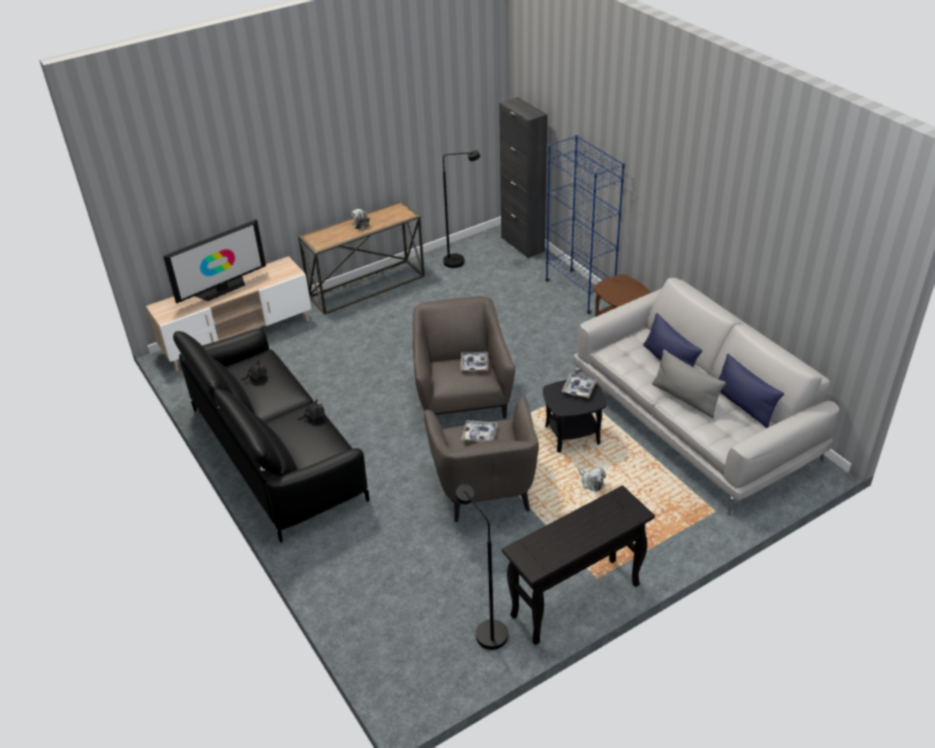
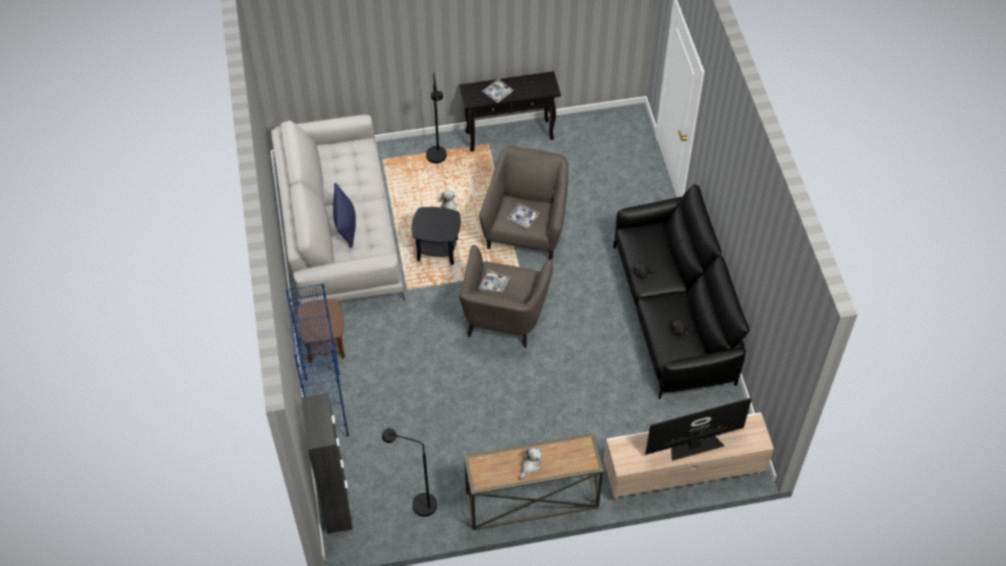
camera: 160 degrees left, 15 degrees up
black floor lamp [455,484,508,650] -> black floor lamp moved to [426,73,447,163]
tray [562,373,598,398] -> tray moved to [482,79,513,103]
grey pillow [652,350,726,418] -> none
blue pillow [719,354,784,428] -> none

